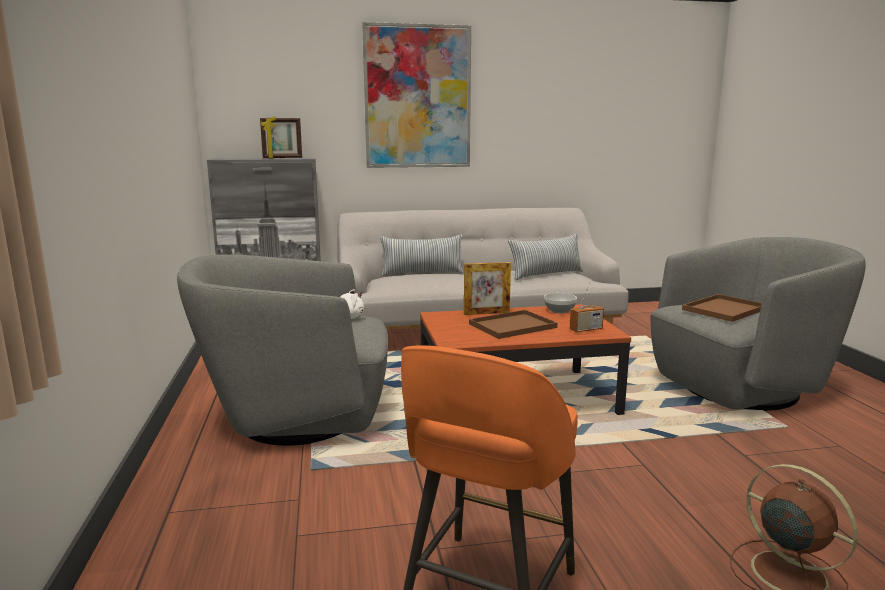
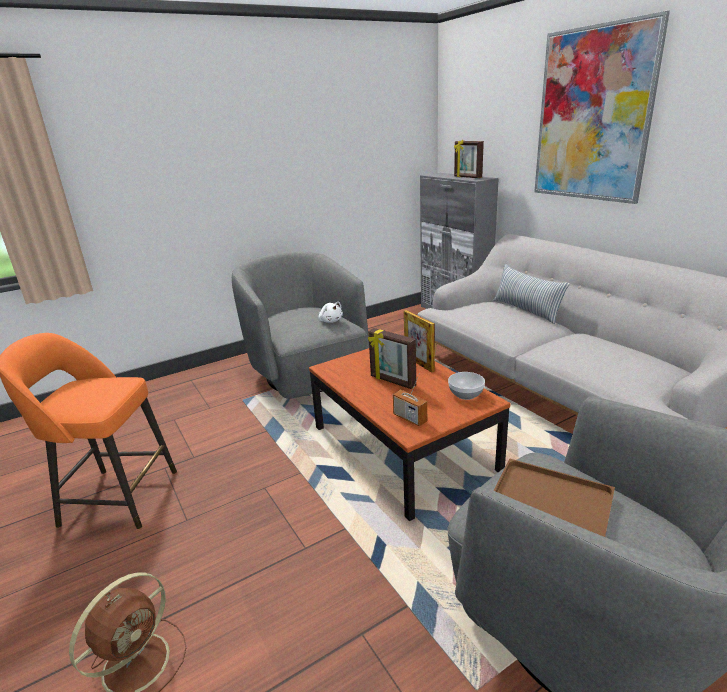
camera: 70 degrees right, 10 degrees up
brown tray [469,310,558,339] -> picture frame [368,328,416,389]
pillow [508,233,583,280] -> none

